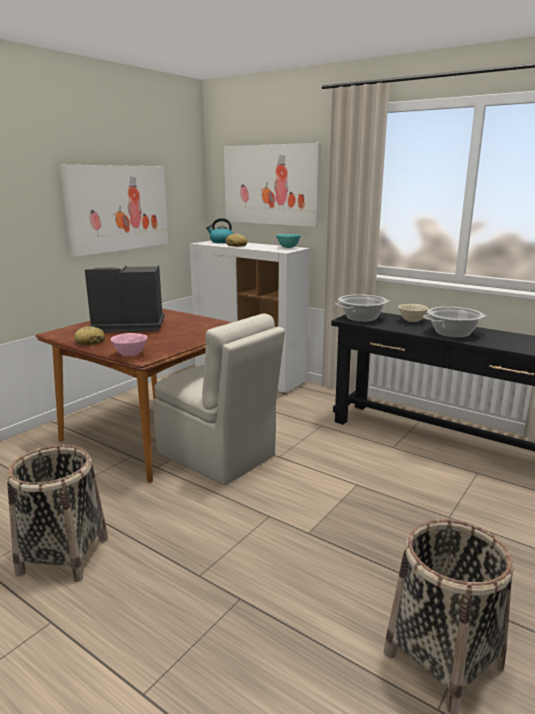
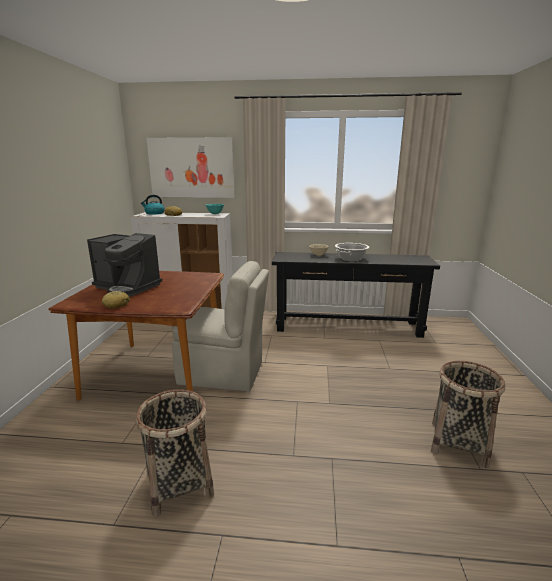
camera: 30 degrees left, 0 degrees up
picture [60,165,168,257] -> none
coffee machine [85,265,164,333] -> coffee machine turned 120 degrees counterclockwise [87,233,162,297]
pink bowl [110,333,147,356] -> none
cooking pot [335,294,390,322] -> none

